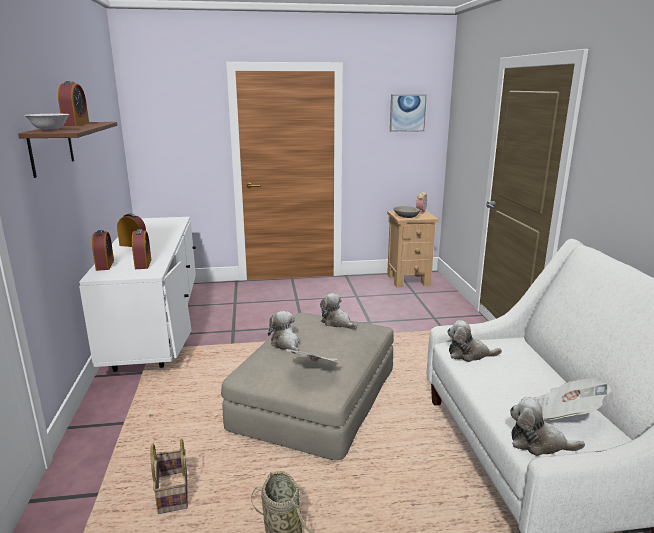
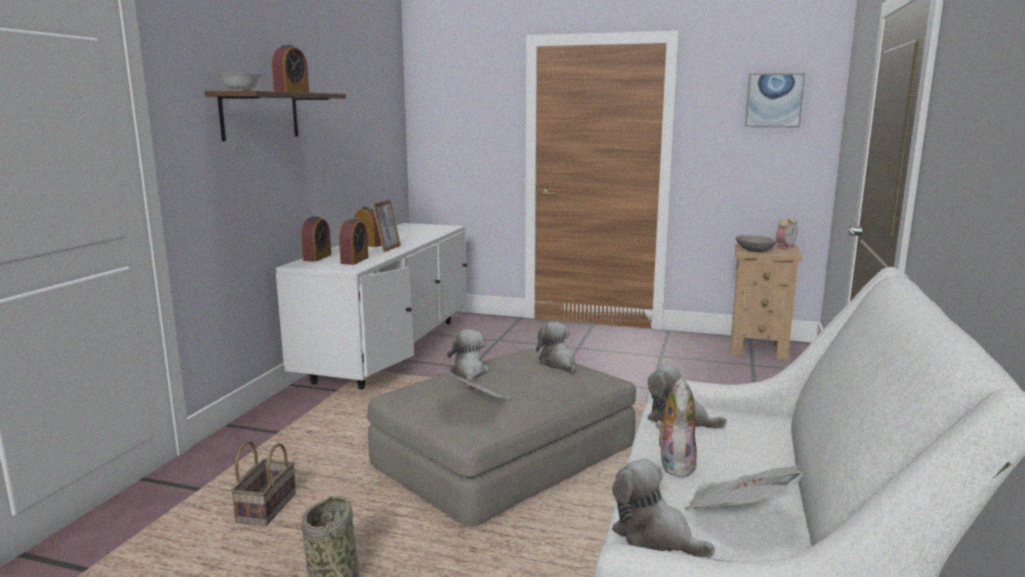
camera: 25 degrees right, 5 degrees down
none -> picture frame [372,199,401,252]
none -> plush toy [656,378,697,477]

